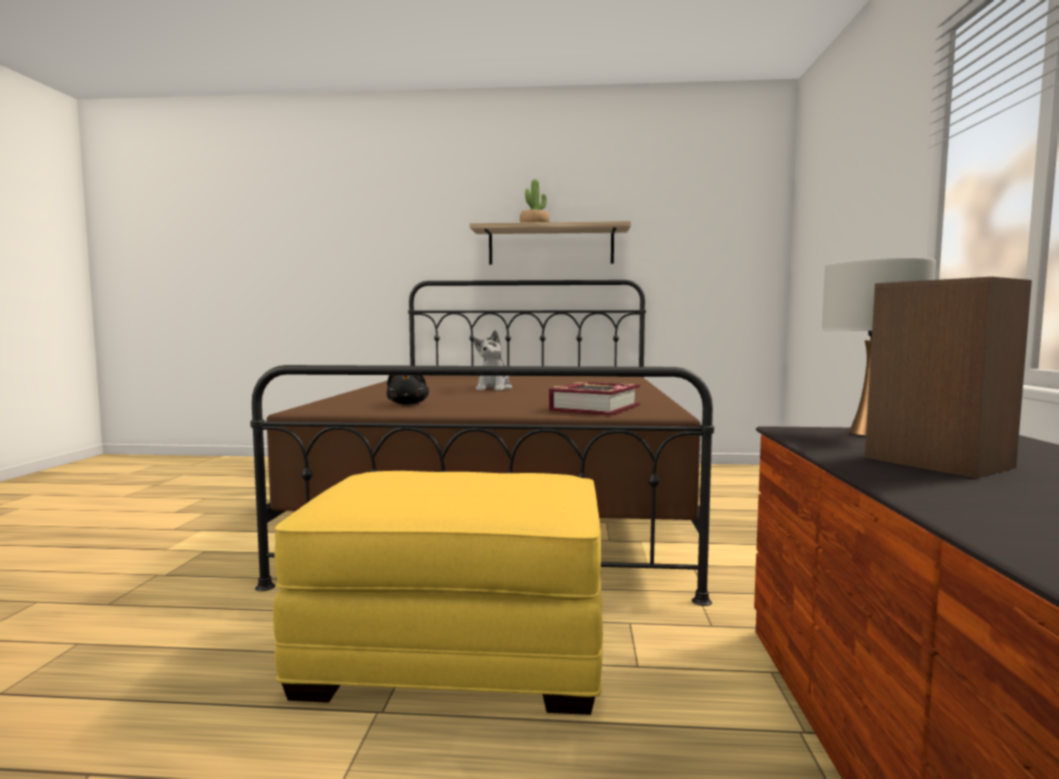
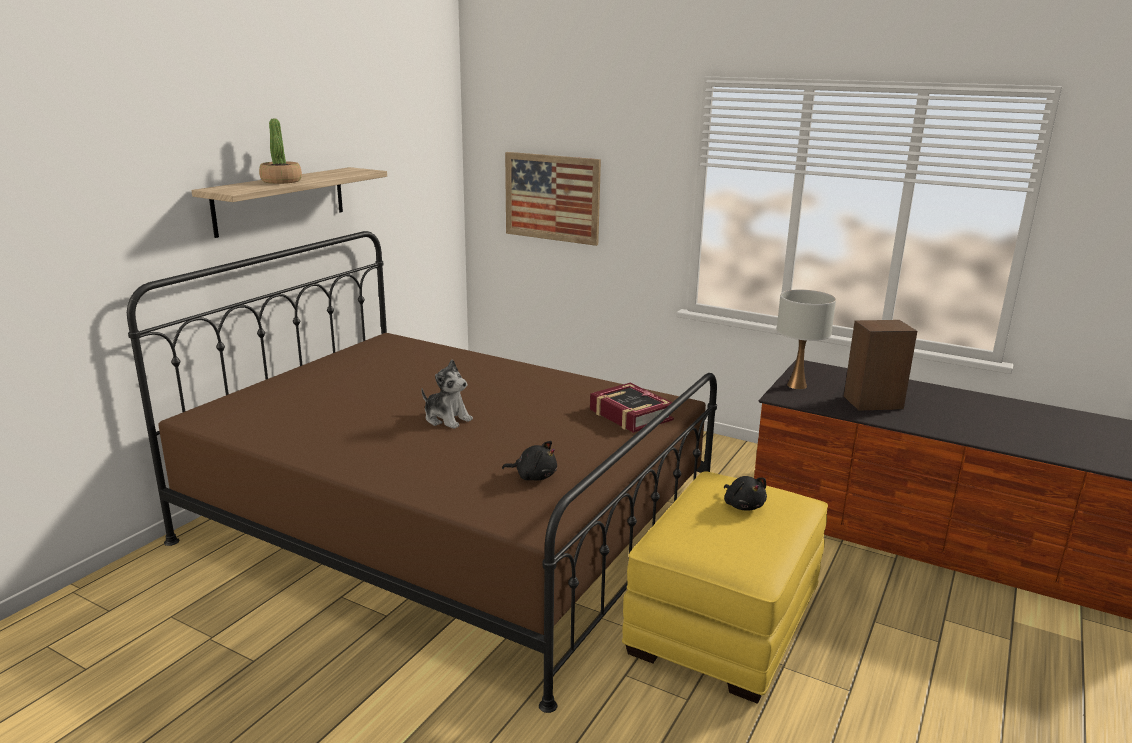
camera: 65 degrees left, 15 degrees up
none -> picture [505,152,601,246]
none -> black plush toy [724,476,767,511]

